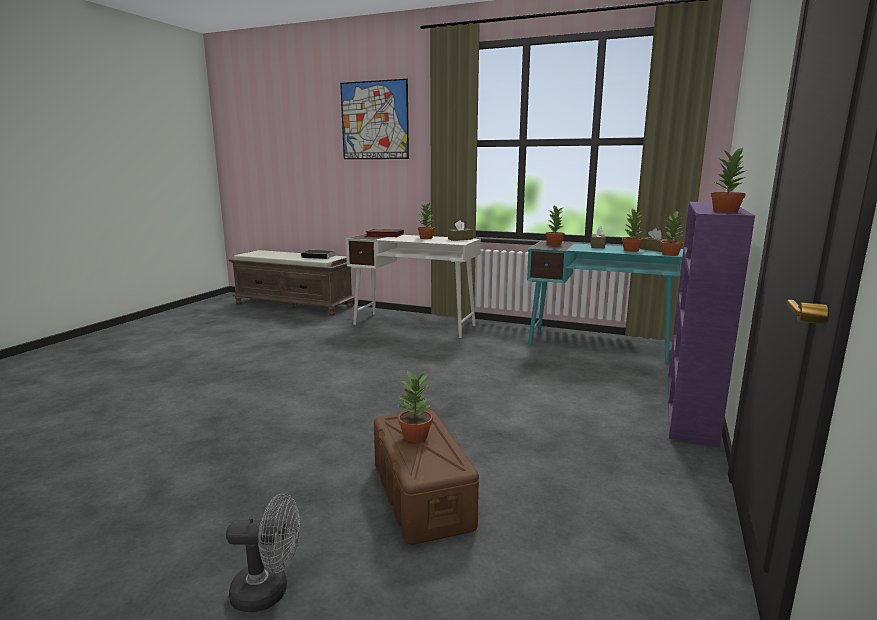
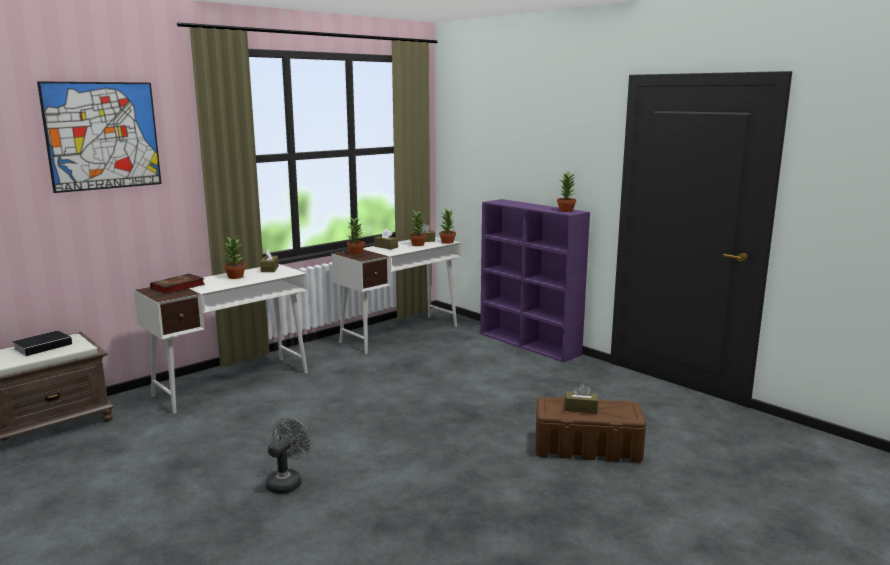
camera: 65 degrees left, 0 degrees up
grey fan [226,493,300,612] -> grey fan moved to [266,417,311,494]
potted plant [398,369,433,442] -> brown tissue box [565,384,598,413]
turquoise desk [527,242,683,363] -> white desk [332,237,461,354]

